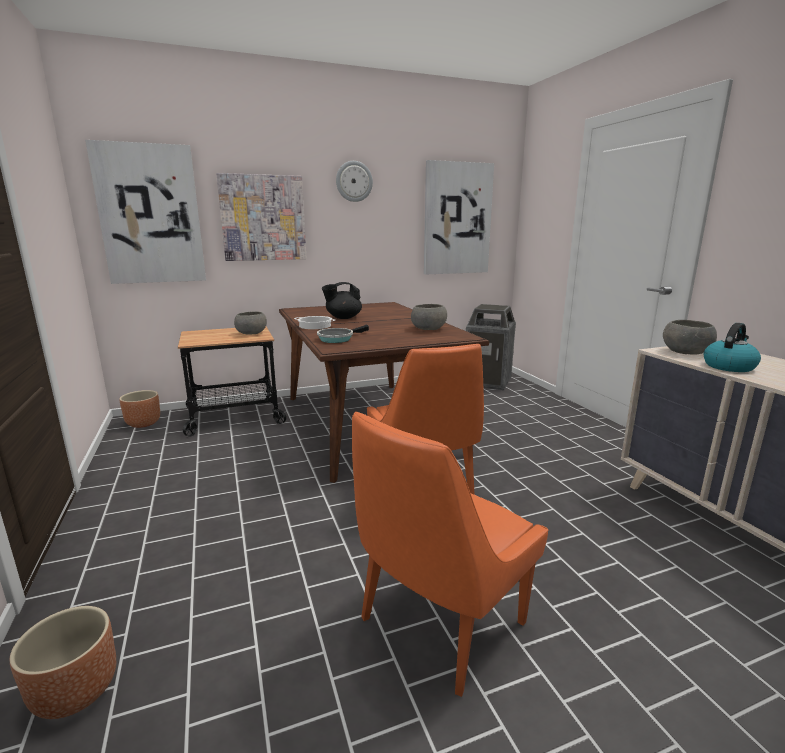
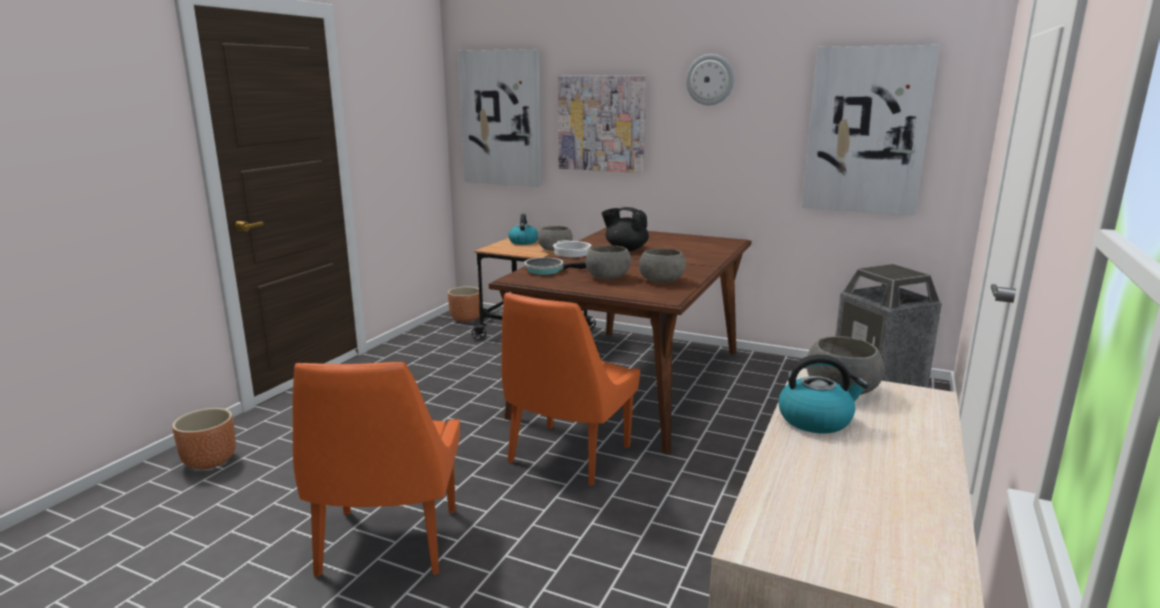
camera: 45 degrees right, 0 degrees up
orange chair [352,411,548,697] -> orange chair turned 90 degrees counterclockwise [292,362,460,577]
none -> kettle [508,214,538,245]
none -> grey bowl [585,245,631,279]

